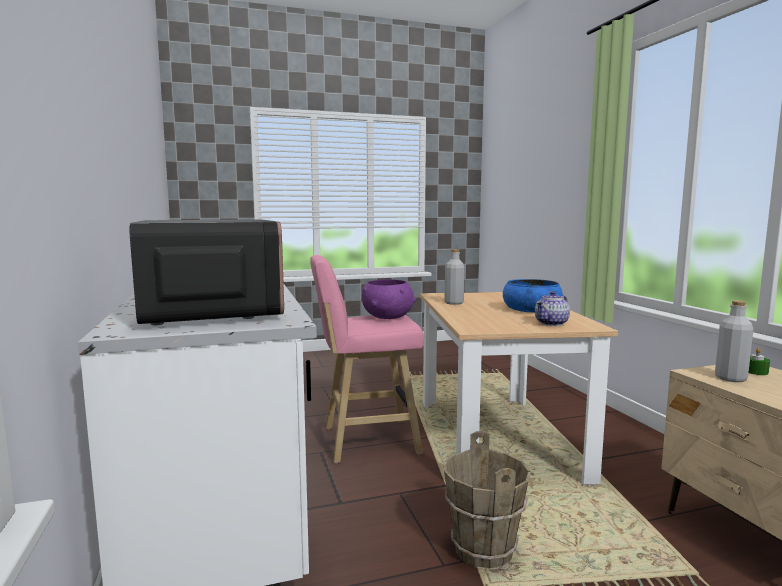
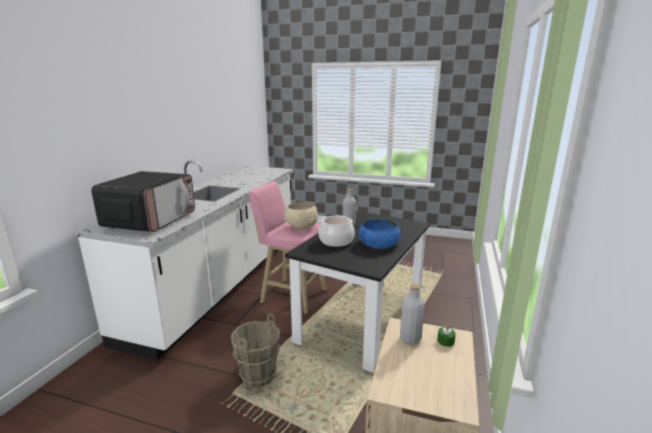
camera: 35 degrees right, 10 degrees up
purple bowl [361,279,416,319] -> beige bowl [284,202,318,229]
beige dining table [420,292,618,485] -> black dining table [285,211,430,373]
teapot [535,291,570,326] -> none
none -> cooking pot [318,216,355,247]

